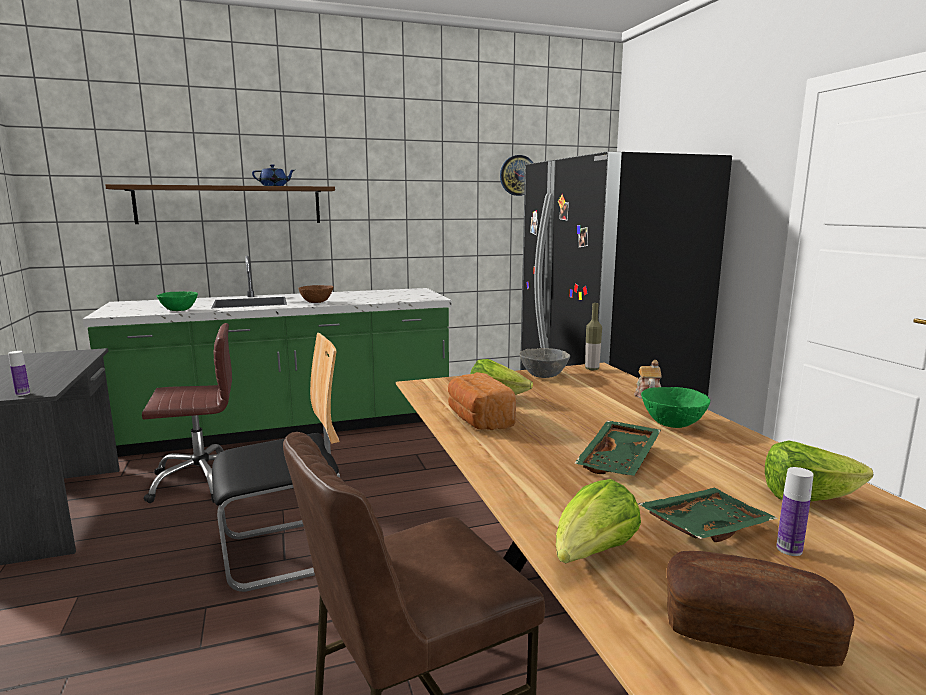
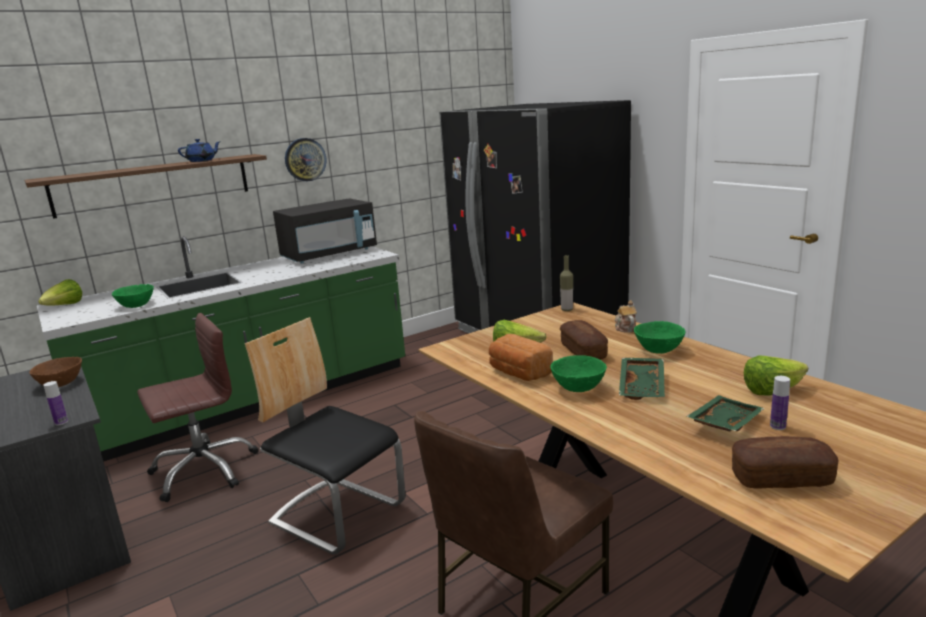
camera: 15 degrees left, 5 degrees up
chair [212,333,340,592] -> chair turned 105 degrees counterclockwise [245,317,405,555]
brown bowl [298,285,334,303] -> brown bowl moved to [29,357,82,387]
wall clock [500,155,533,196] -> wall clock moved to [285,138,326,182]
grey bowl [519,348,570,378] -> none
lettuce [556,479,641,563] -> lettuce moved to [38,279,82,306]
none -> black microwave [273,198,377,264]
none -> green bowl [550,356,607,392]
none -> bread [560,320,608,360]

